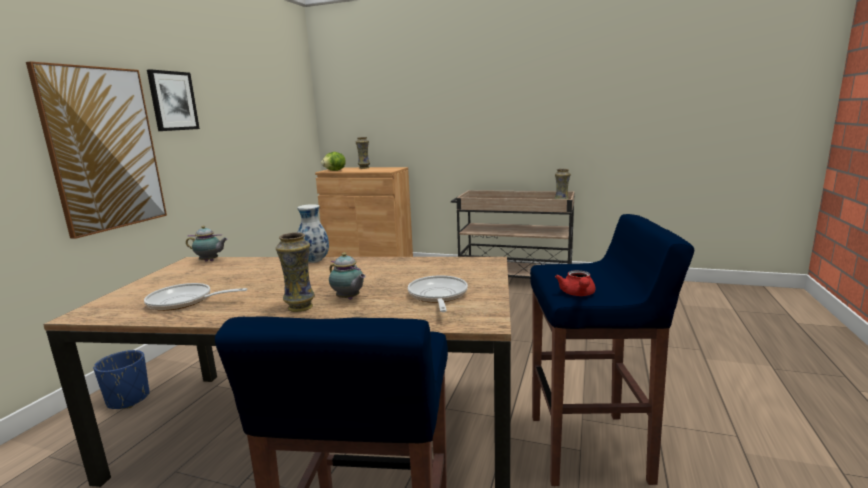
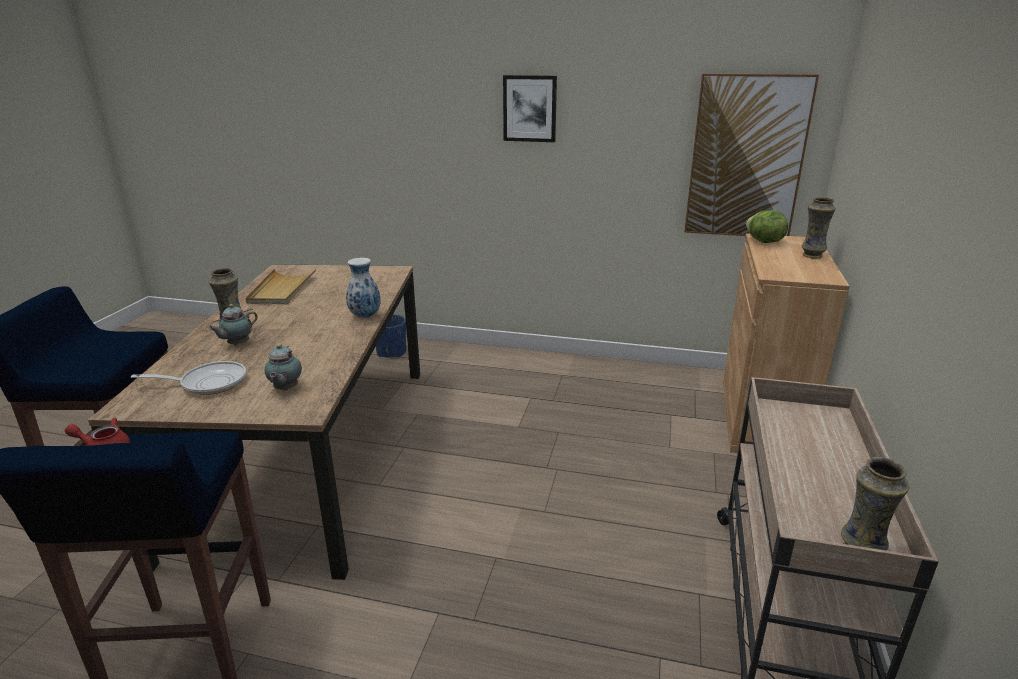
camera: 85 degrees right, 10 degrees up
picture [26,61,167,239] -> picture moved to [684,73,819,236]
frying pan [144,283,247,311] -> beige tray [245,269,316,304]
teapot [186,226,228,261] -> teapot moved to [265,344,302,391]

